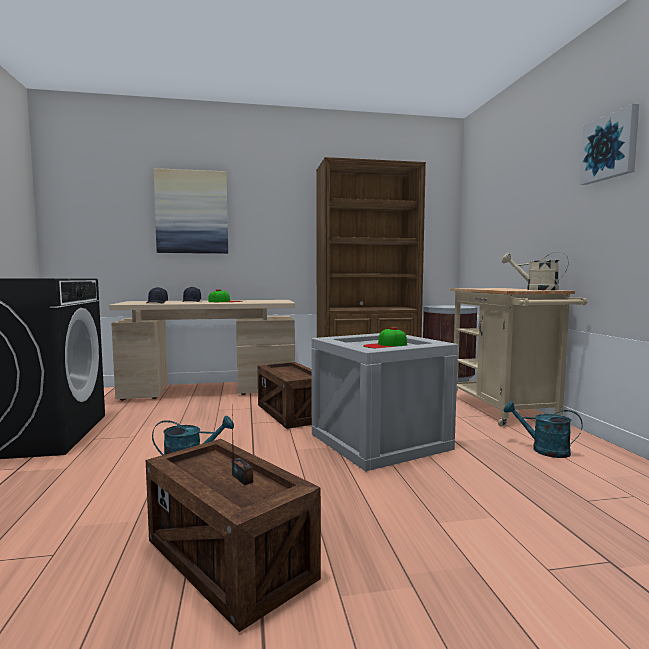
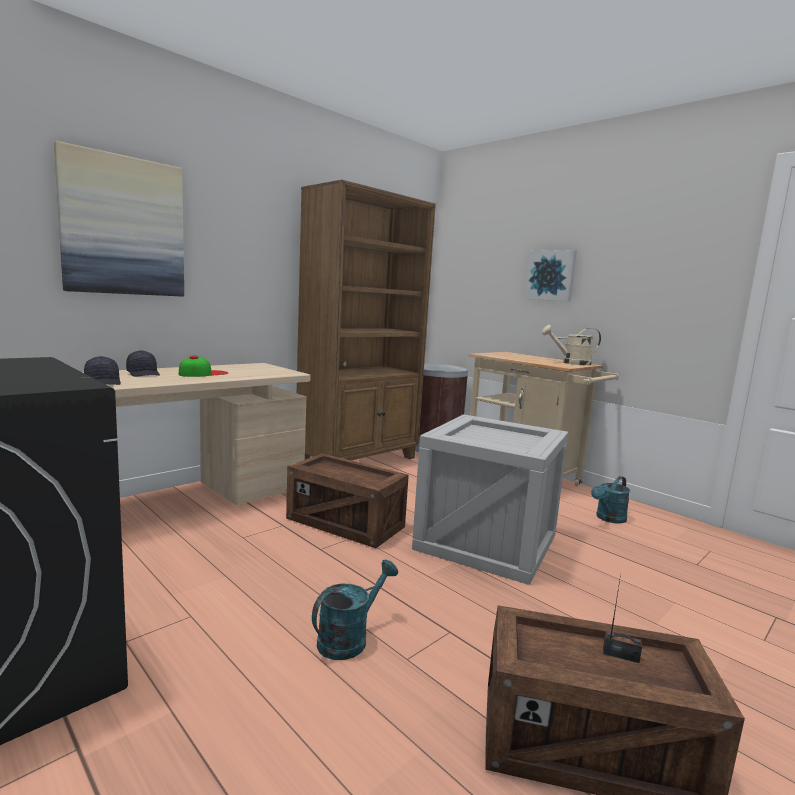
camera: 35 degrees left, 5 degrees up
cap [363,327,407,348] -> none
turquoise watering can [504,401,583,458] -> turquoise watering can turned 45 degrees counterclockwise [591,476,630,524]
picture [580,104,639,185] -> picture moved to [525,250,577,301]

